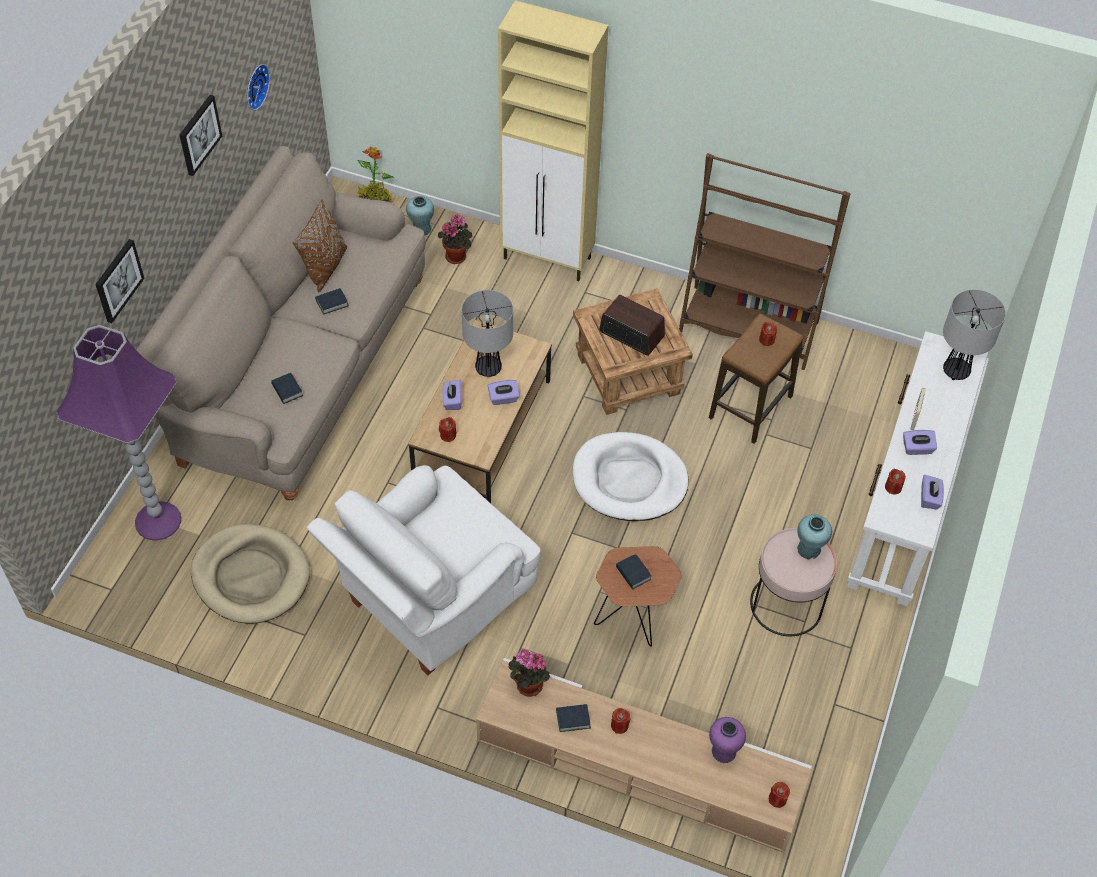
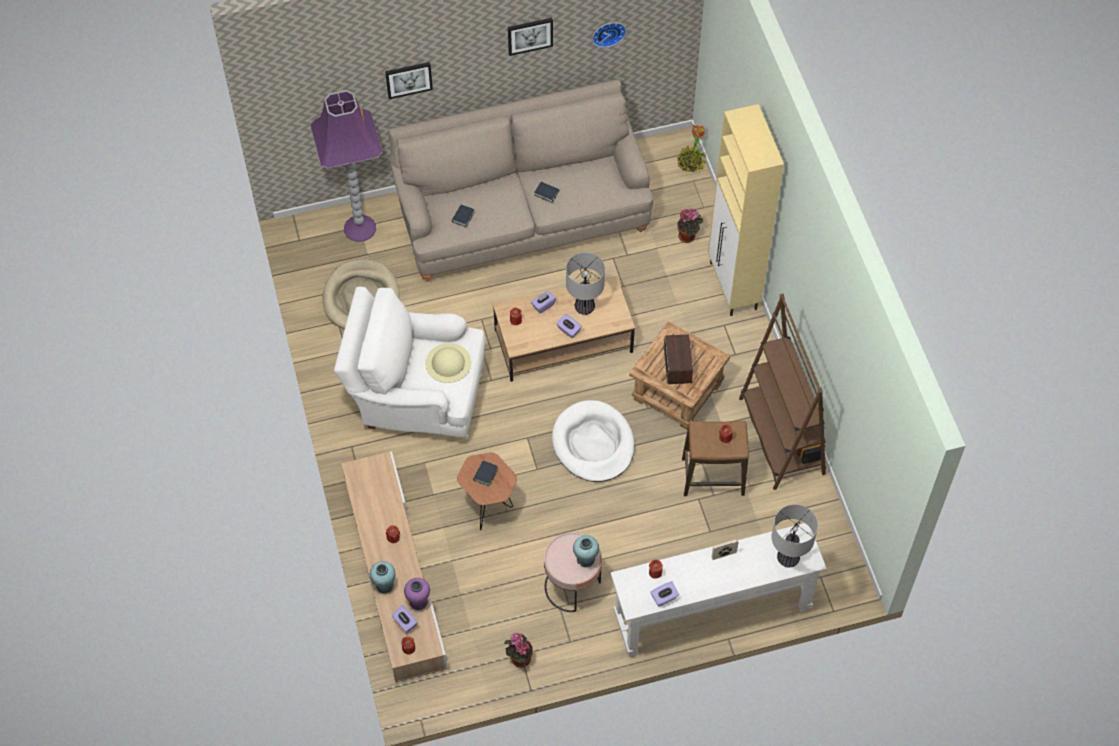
camera: 55 degrees right, 5 degrees up
brown pillow [293,199,347,293] -> none
turquoise vase [406,196,434,235] -> turquoise vase moved to [370,561,395,594]
potted plant [509,649,550,697] -> potted plant moved to [504,633,533,668]
book [556,704,591,732] -> none
purple tissue box [903,430,937,455] -> purple tissue box moved to [392,605,418,633]
none -> beige hat [425,343,471,383]

